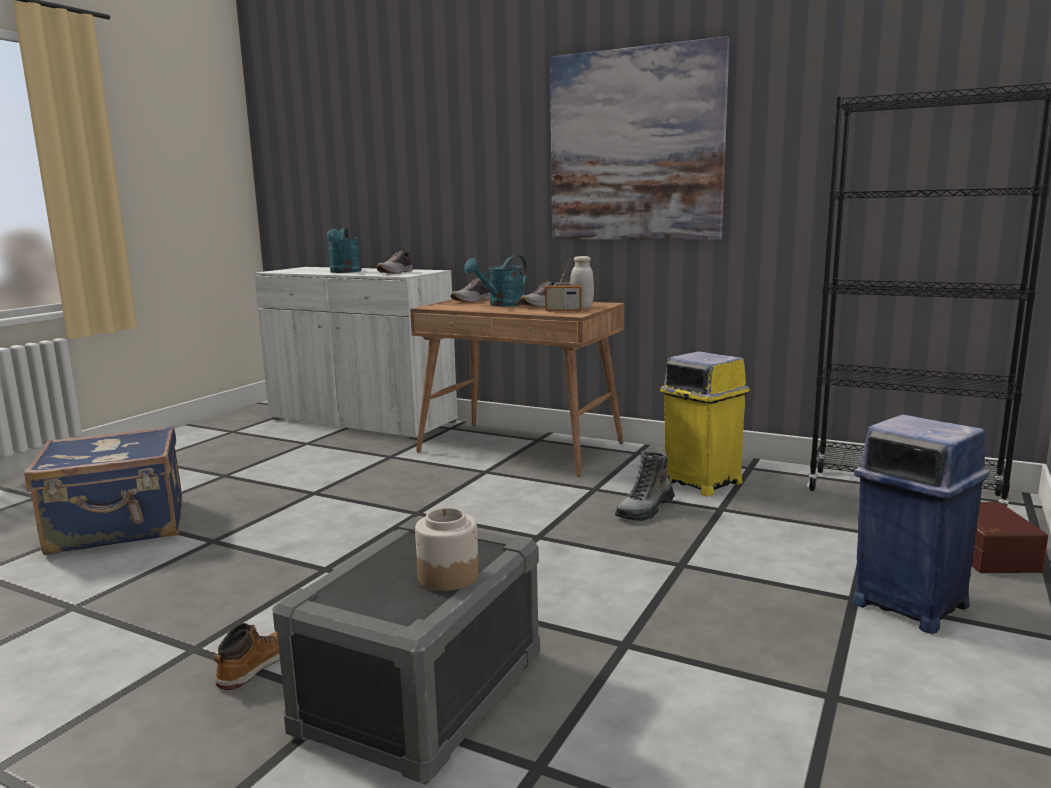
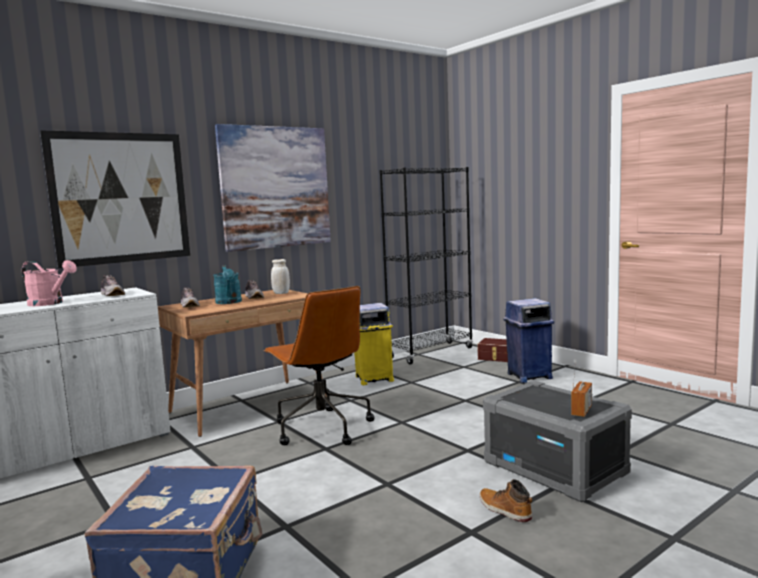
camera: 65 degrees left, 5 degrees down
turquoise watering can [327,228,361,273] -> pink watering can [22,260,77,306]
jar [415,508,479,591] -> none
radio [545,258,582,312] -> radio moved to [571,358,593,417]
boot [615,451,675,521] -> none
none -> picture [40,130,190,268]
none -> brown office chair [264,286,375,445]

